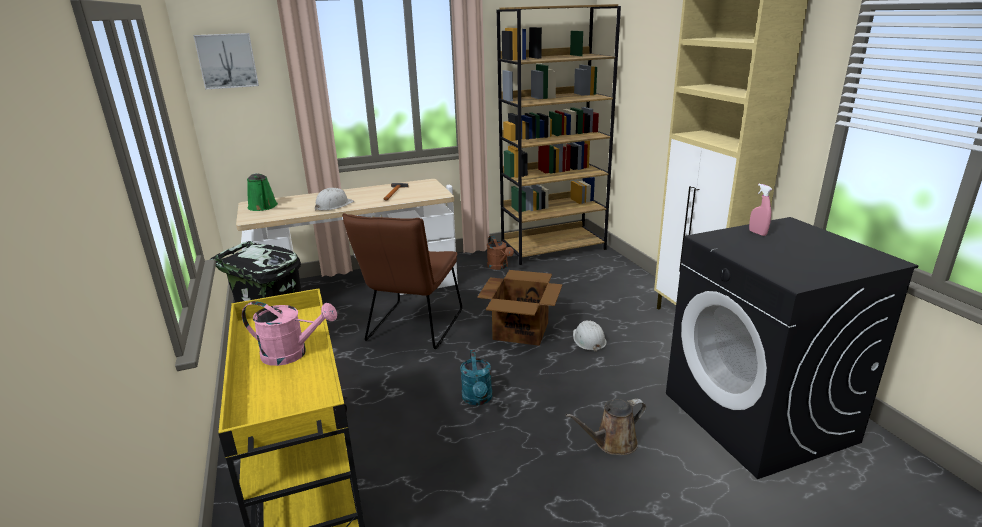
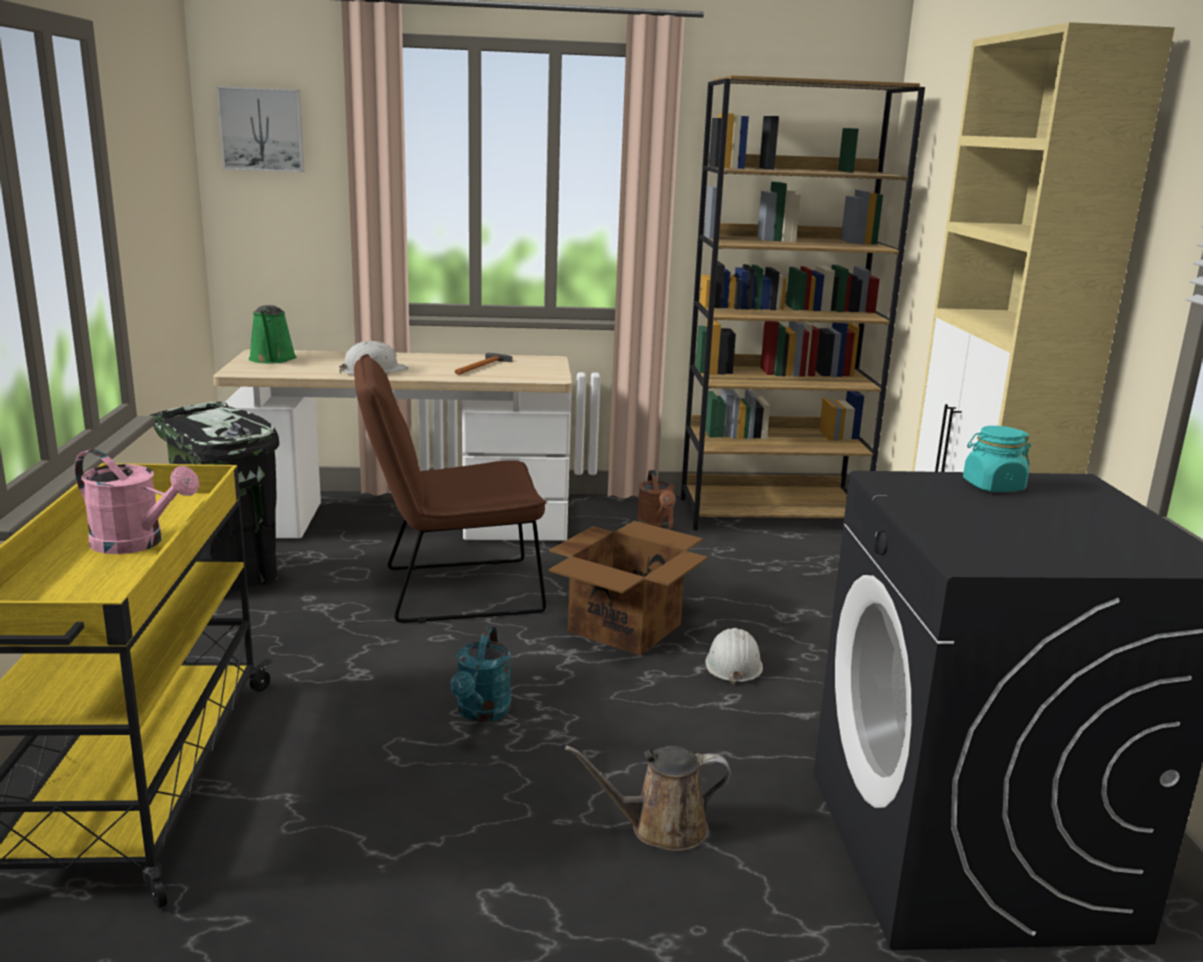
camera: 15 degrees right, 5 degrees down
brown chair [342,213,462,349] -> brown chair turned 45 degrees clockwise [354,354,547,623]
pink spray bottle [749,184,772,236] -> turquoise jar [963,426,1031,492]

